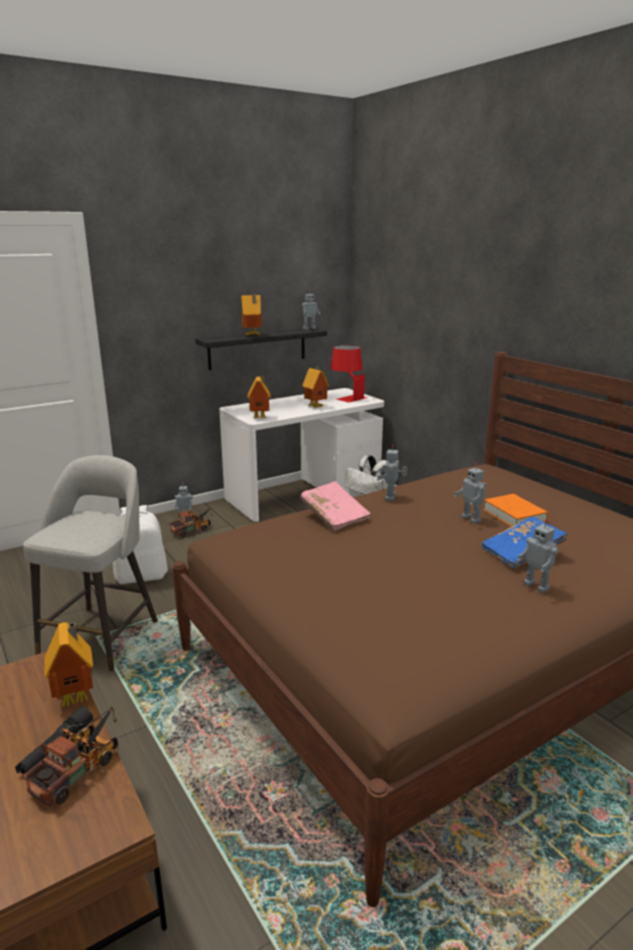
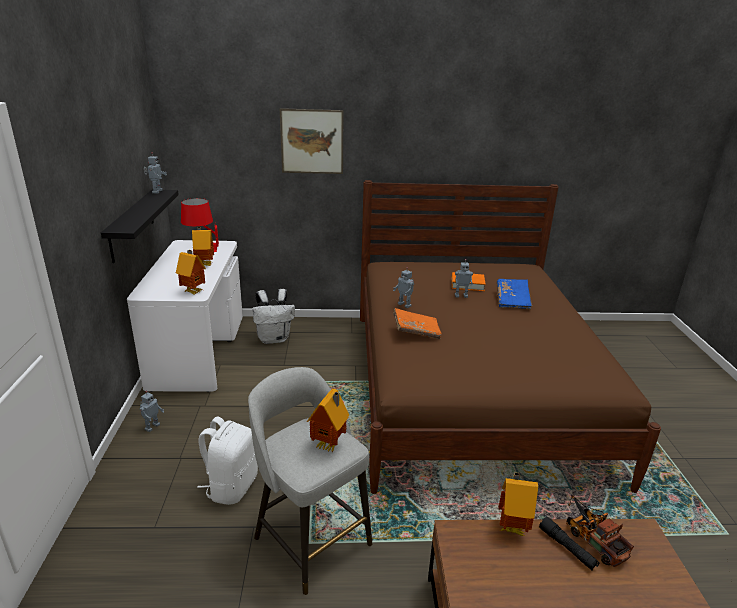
camera: 60 degrees left, 5 degrees up
toy truck [169,507,213,538] -> none
toy house [241,294,262,335] -> toy house moved to [307,389,349,452]
pink book [300,481,371,532] -> orange book [393,308,442,339]
toy robot [517,520,559,593] -> none
none -> picture [280,108,343,174]

